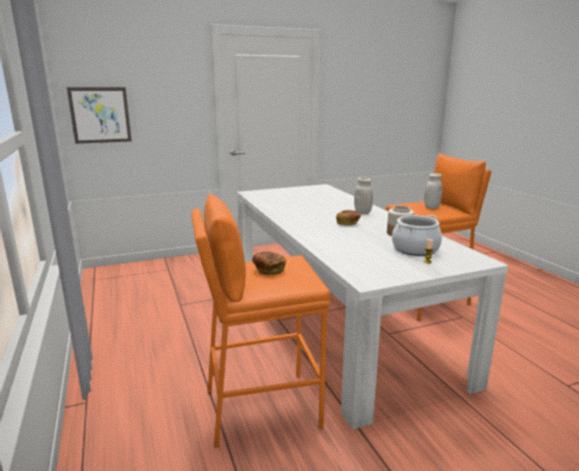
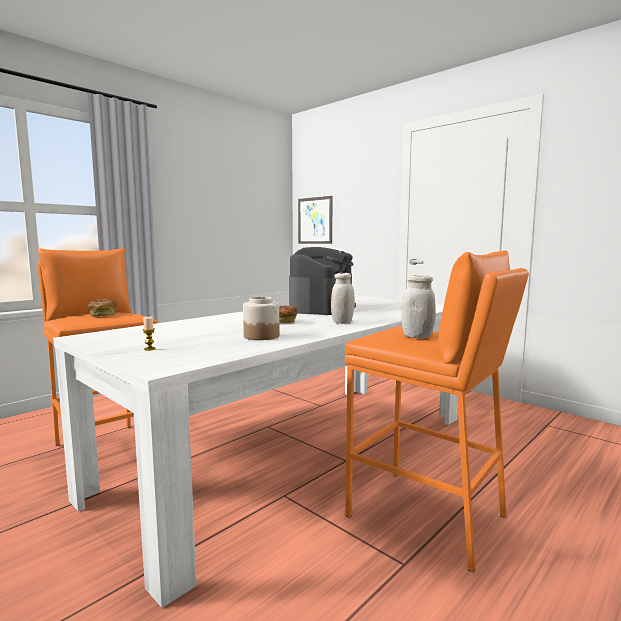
camera: 65 degrees right, 10 degrees down
cooking pot [392,215,442,256] -> none
none -> coffee machine [289,247,356,315]

